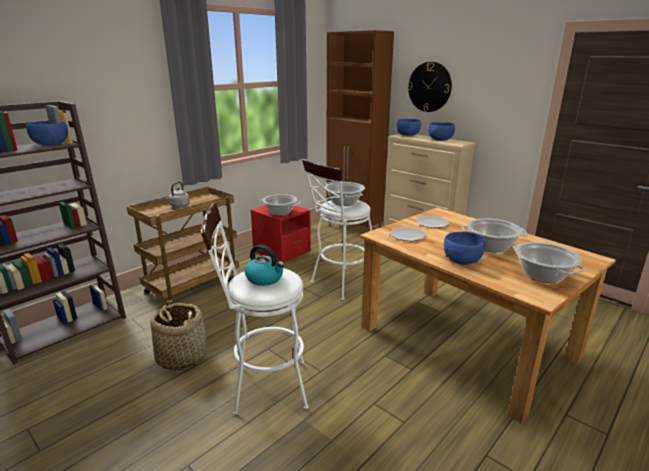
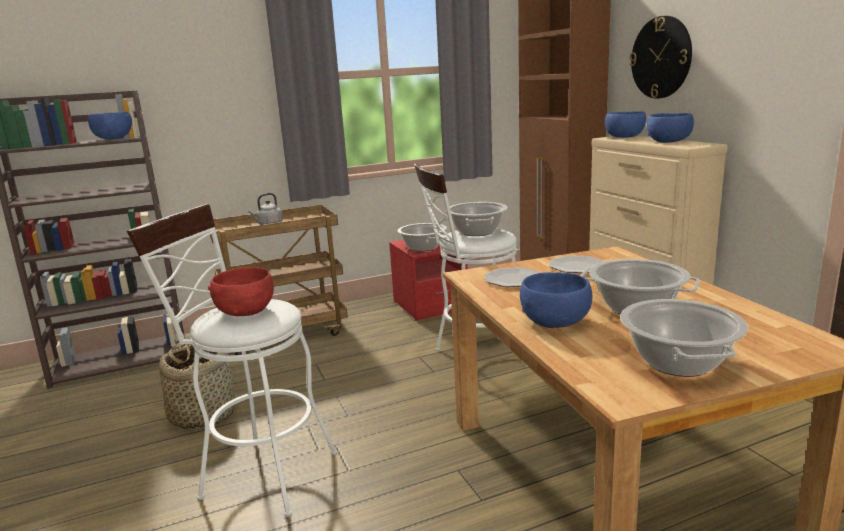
camera: 25 degrees right, 5 degrees down
kettle [245,245,284,286] -> red bowl [208,267,274,316]

